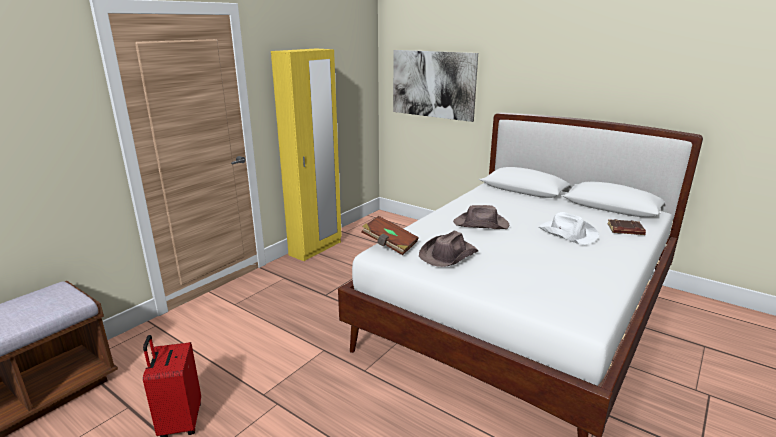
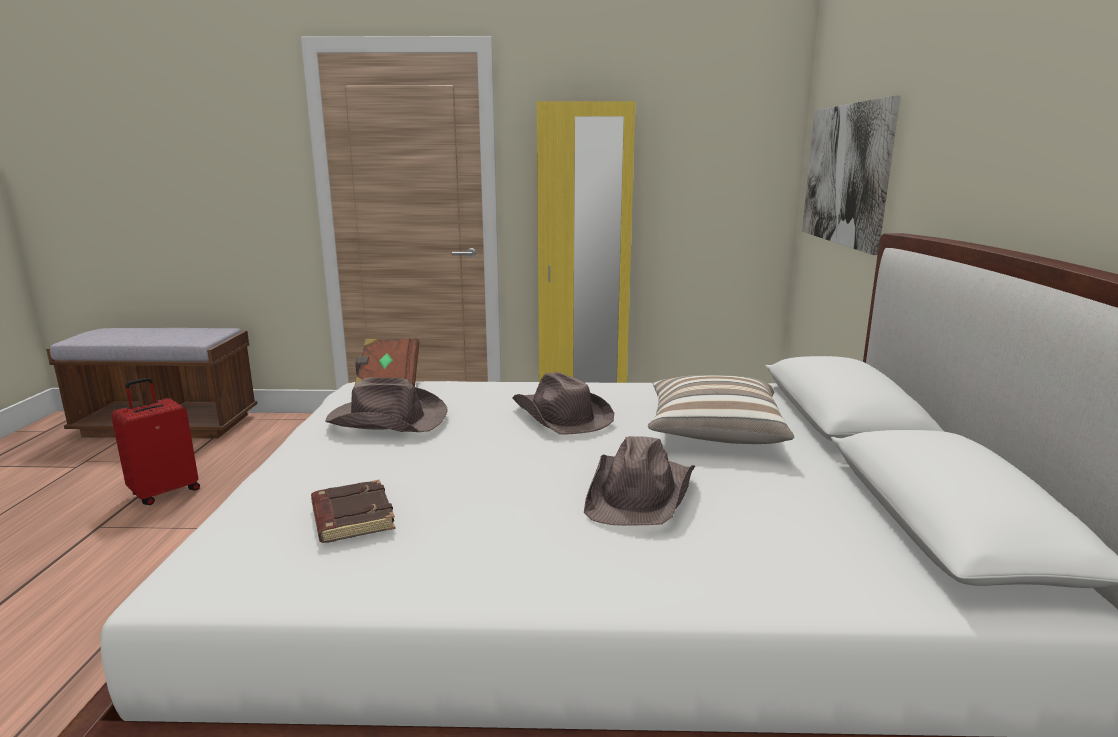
camera: 55 degrees right, 5 degrees down
white hat [539,212,599,245] -> brown hat [584,436,695,526]
brown book [607,219,646,235] -> brown book moved to [311,480,396,543]
none -> pillow [648,375,794,444]

